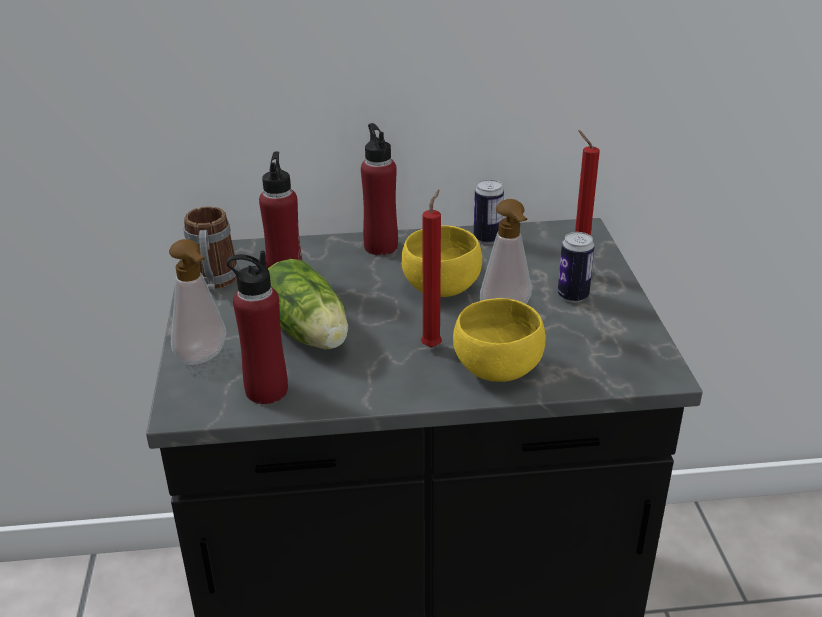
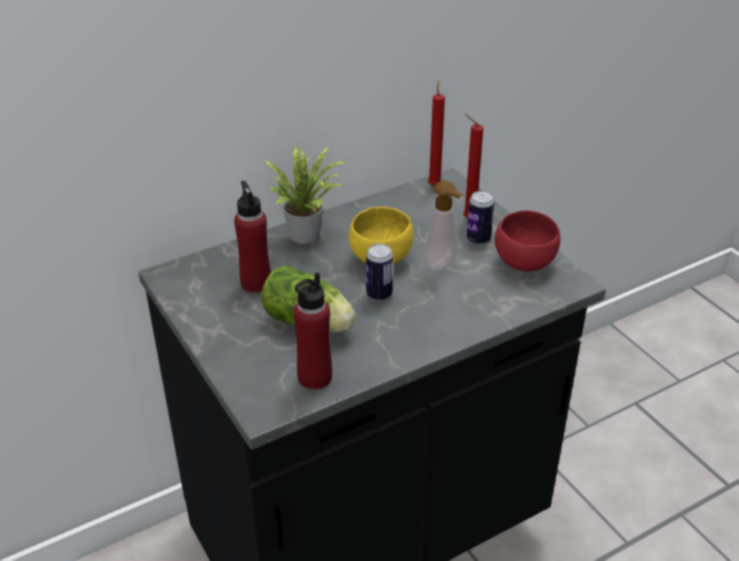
camera: 25 degrees left, 5 degrees up
soap dispenser [169,239,226,365] -> none
mug [183,206,239,292] -> none
red bottle [361,123,398,255] -> potted plant [263,145,346,244]
red candle [421,190,442,348] -> red candle moved to [428,80,445,186]
yellow bowl [453,298,546,382] -> none
can [474,179,504,244] -> can moved to [366,244,393,301]
none -> red bowl [495,210,560,271]

